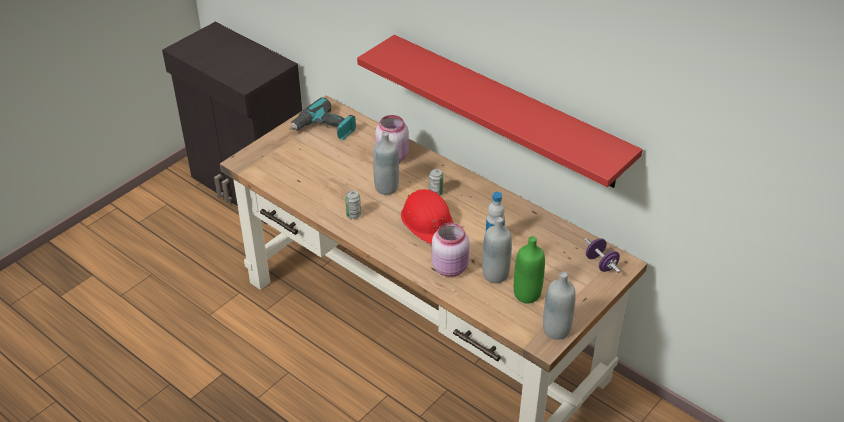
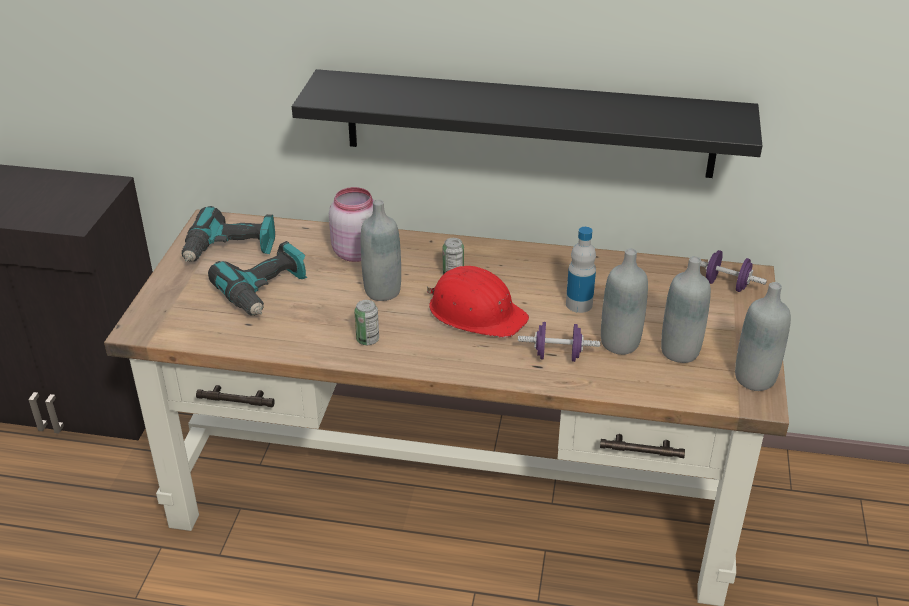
camera: 30 degrees left, 5 degrees down
red shelf [357,35,643,188] -> black shelf [292,69,762,178]
pink jar [431,223,470,277] -> purple dumbbell [518,322,600,362]
green bottle [514,236,545,304] -> grey bottle [661,256,711,363]
none -> power drill [208,241,308,316]

